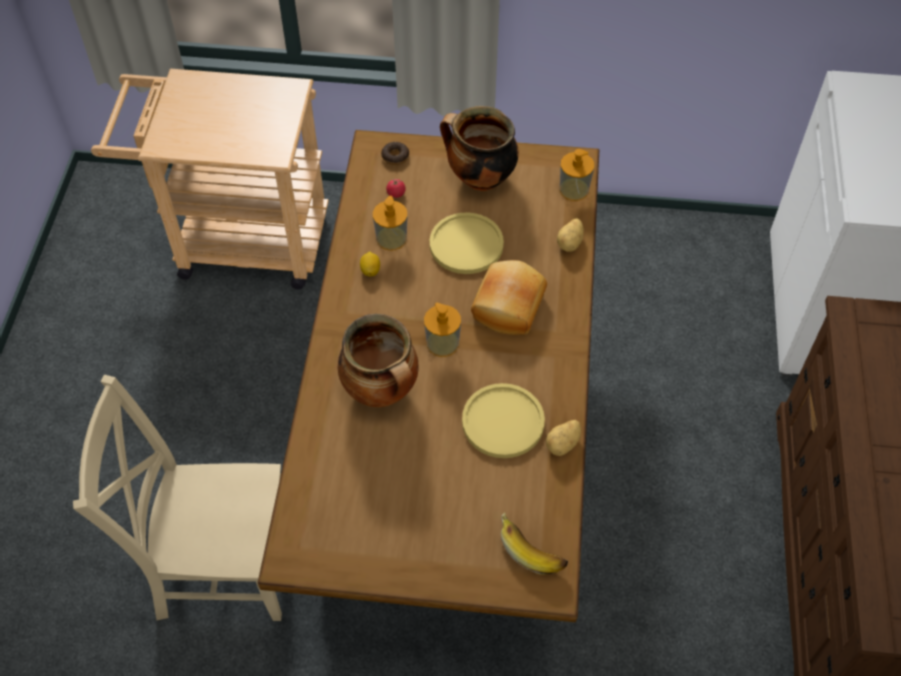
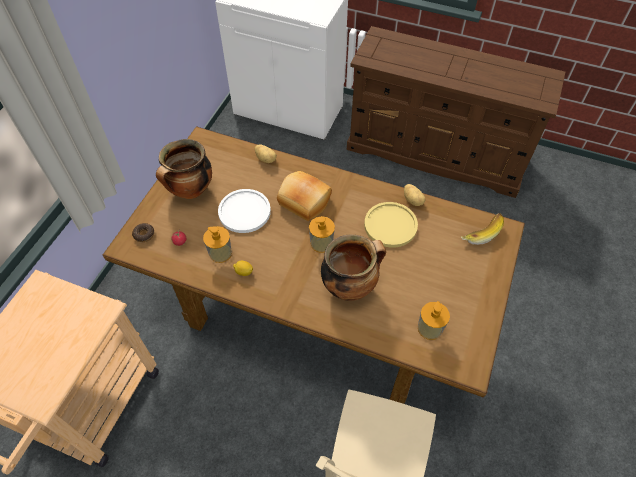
camera: 75 degrees left, 0 degrees up
yellow plate [430,212,504,274] -> white plate [218,189,271,233]
soap dispenser [560,149,594,201] -> soap dispenser moved to [418,301,450,340]

